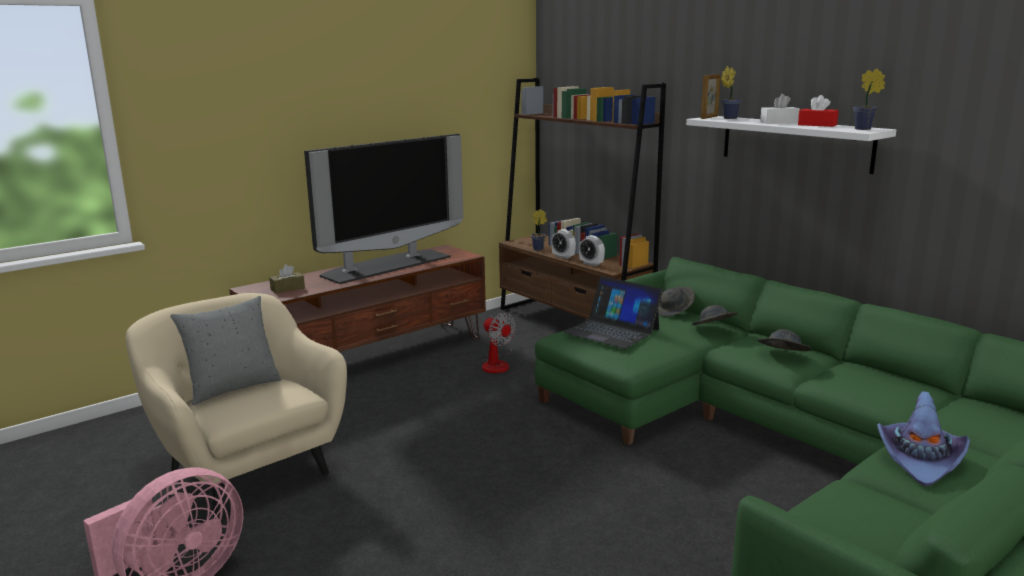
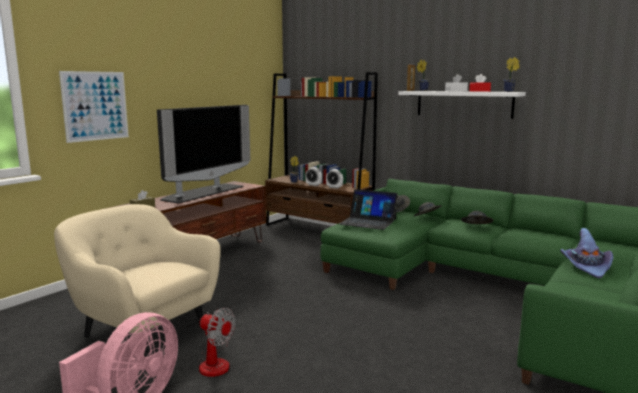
camera: 15 degrees left, 5 degrees down
grey pillow [170,296,282,405] -> none
fan [482,312,516,373] -> fan moved to [198,308,236,377]
none -> picture [59,71,129,143]

